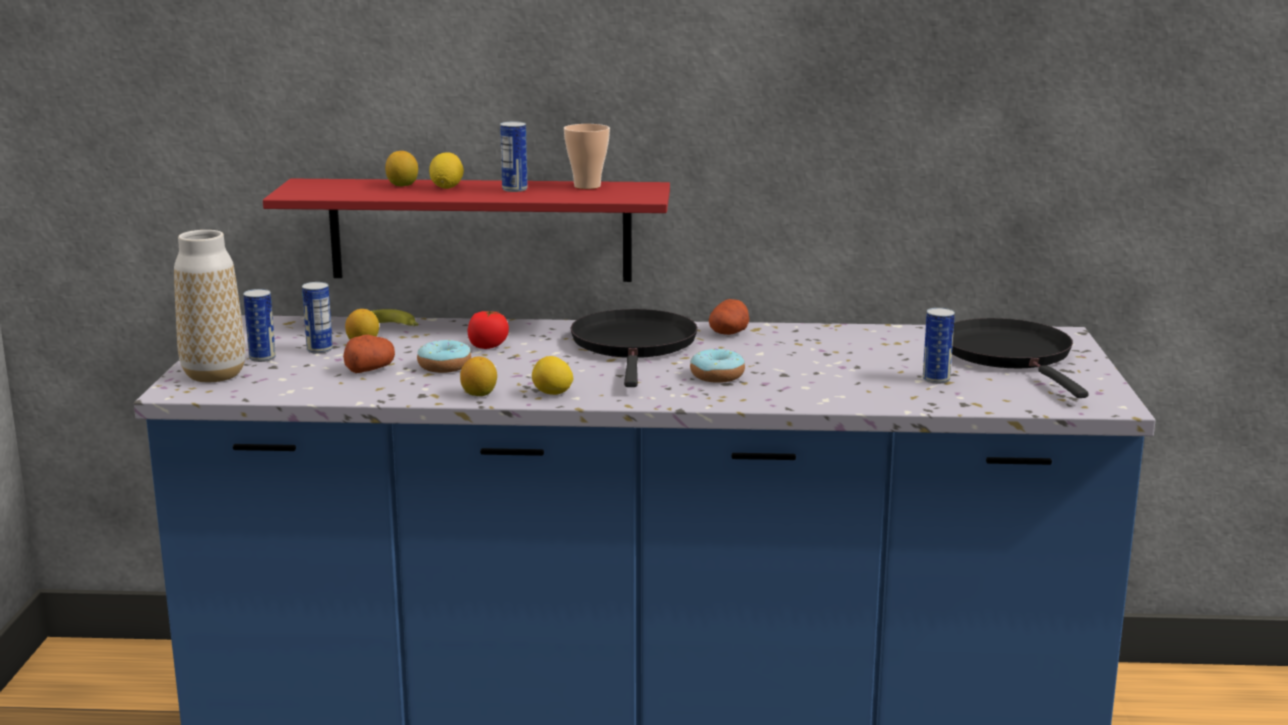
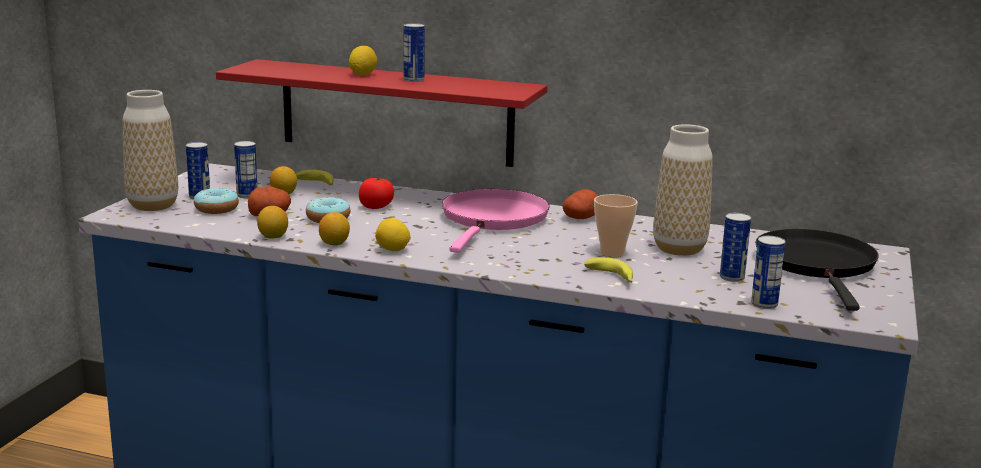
camera: 15 degrees right, 0 degrees up
lemon [385,151,418,187] -> lemon moved to [257,206,288,239]
cup [564,124,610,189] -> cup moved to [594,194,638,257]
black frying pan [570,309,698,387] -> pink frying pan [442,189,550,253]
donut [690,349,745,383] -> donut moved to [194,188,239,214]
none -> banana [584,257,633,283]
none -> vase [653,124,713,256]
none -> can [751,236,786,309]

